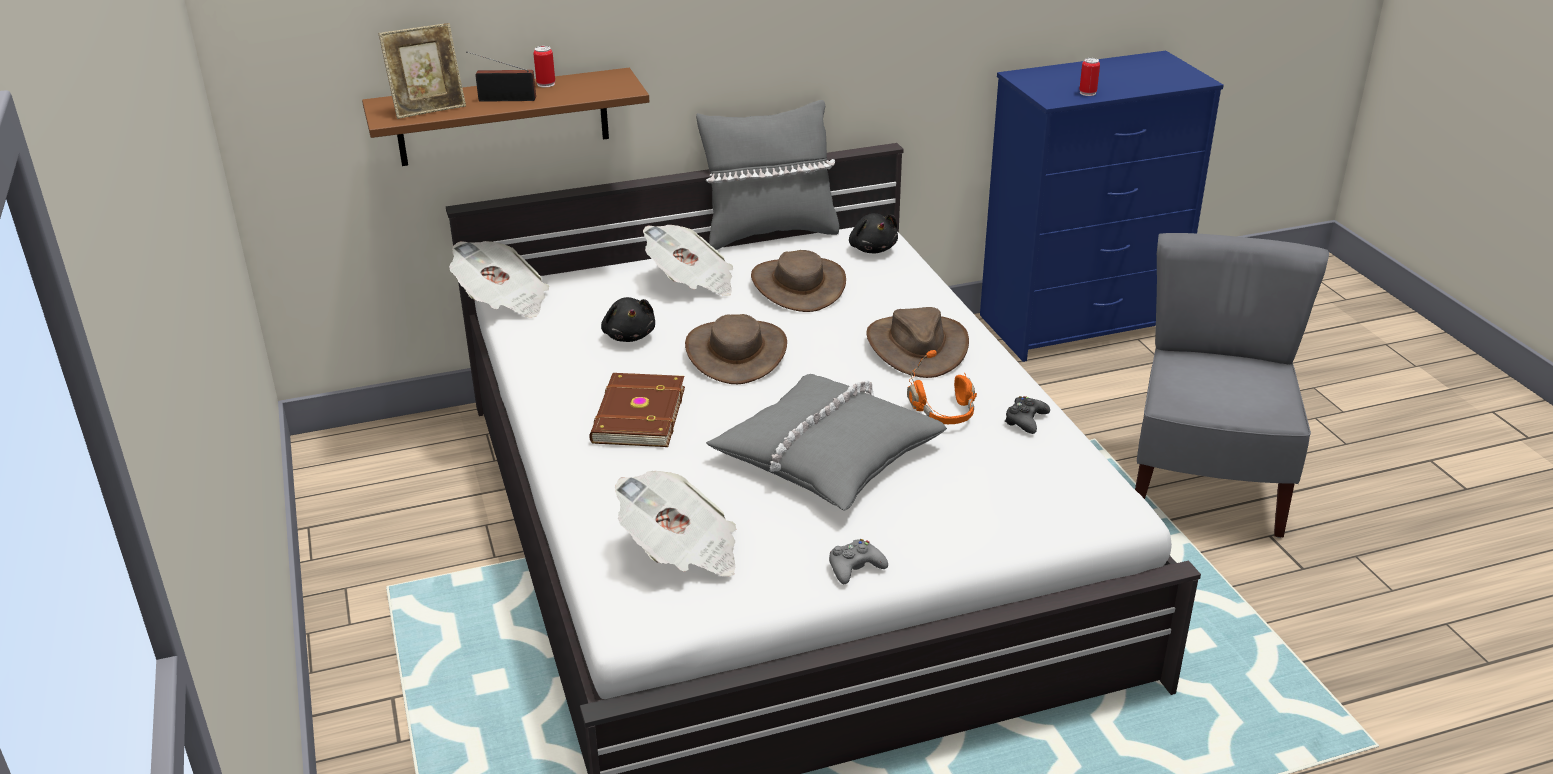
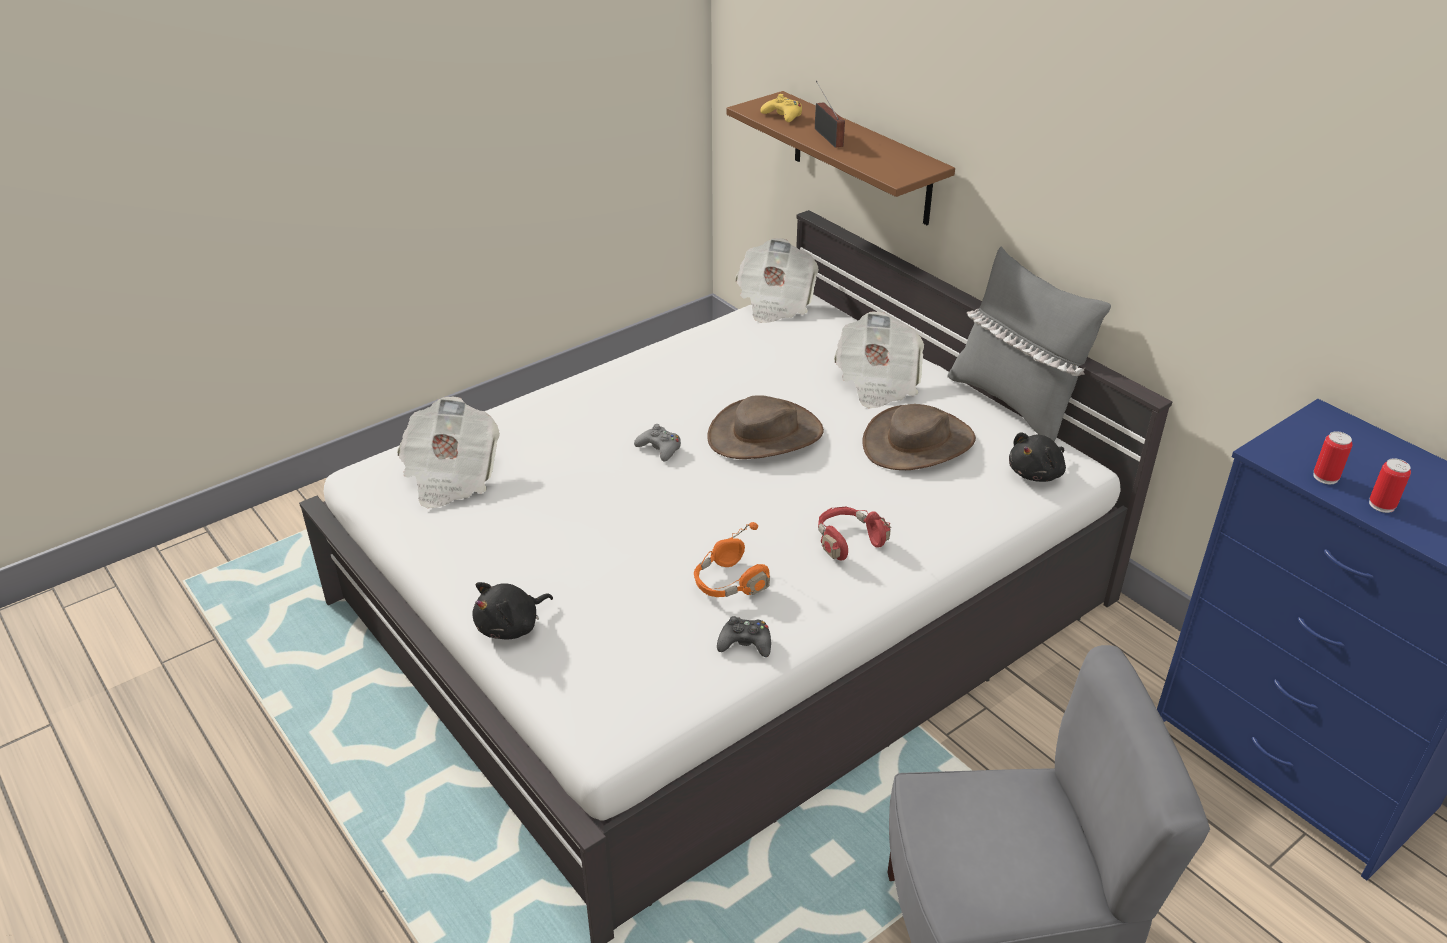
camera: 70 degrees right, 5 degrees up
picture frame [379,23,466,119] -> yellow game controller [760,94,802,122]
can [533,46,555,87] -> can moved to [1369,458,1411,513]
brown book [589,373,685,447] -> none
black plush toy [601,297,655,342] -> black plush toy moved to [472,582,553,639]
grey pillow [706,374,947,511] -> none
grey game controller [829,539,888,584] -> grey game controller moved to [634,424,681,462]
brown hat [866,307,969,378] -> red headphones [818,506,891,560]

